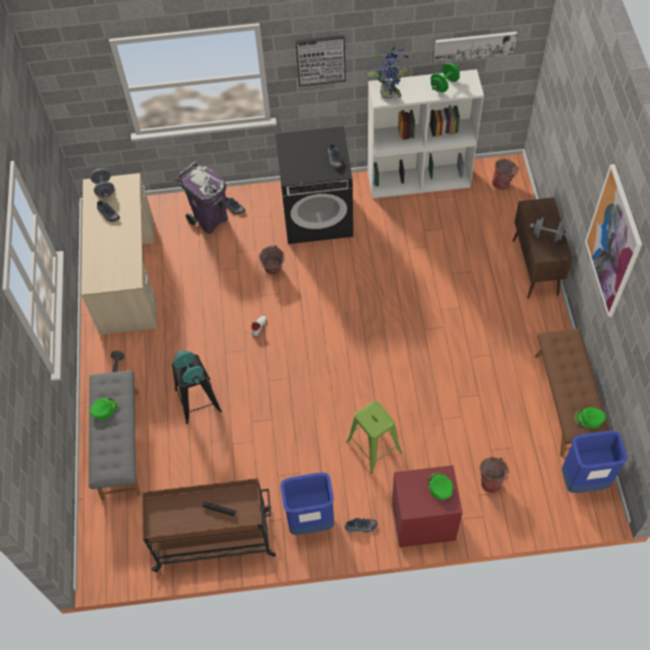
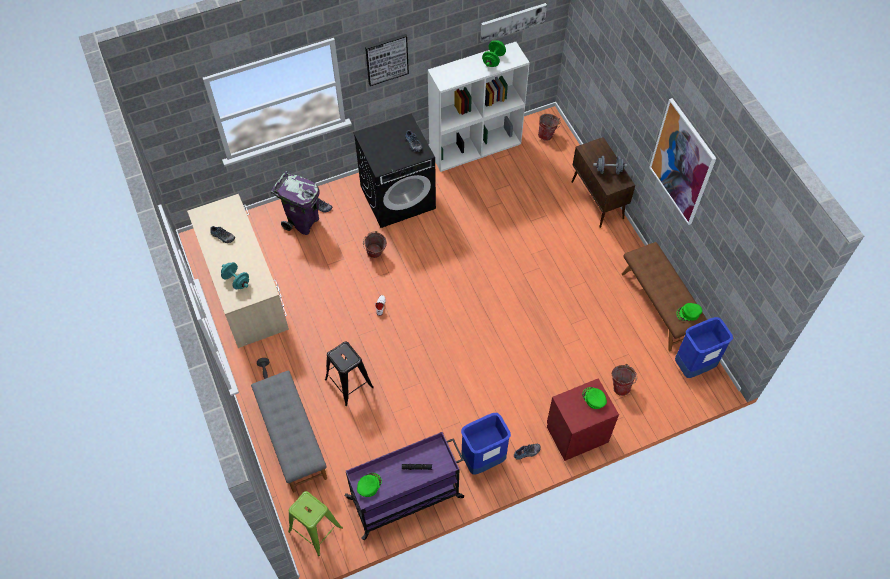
camera: 20 degrees left, 0 degrees up
green cap [89,398,118,420] -> green cap moved to [357,473,382,497]
grey dumbbell [90,168,115,198] -> none
brown cart [142,478,276,572] -> purple cart [345,432,464,540]
turquoise dumbbell [173,350,203,384] -> turquoise dumbbell moved to [221,262,249,289]
green stool [346,401,402,474] -> green stool moved to [288,491,343,556]
potted plant [367,46,409,99] -> none

